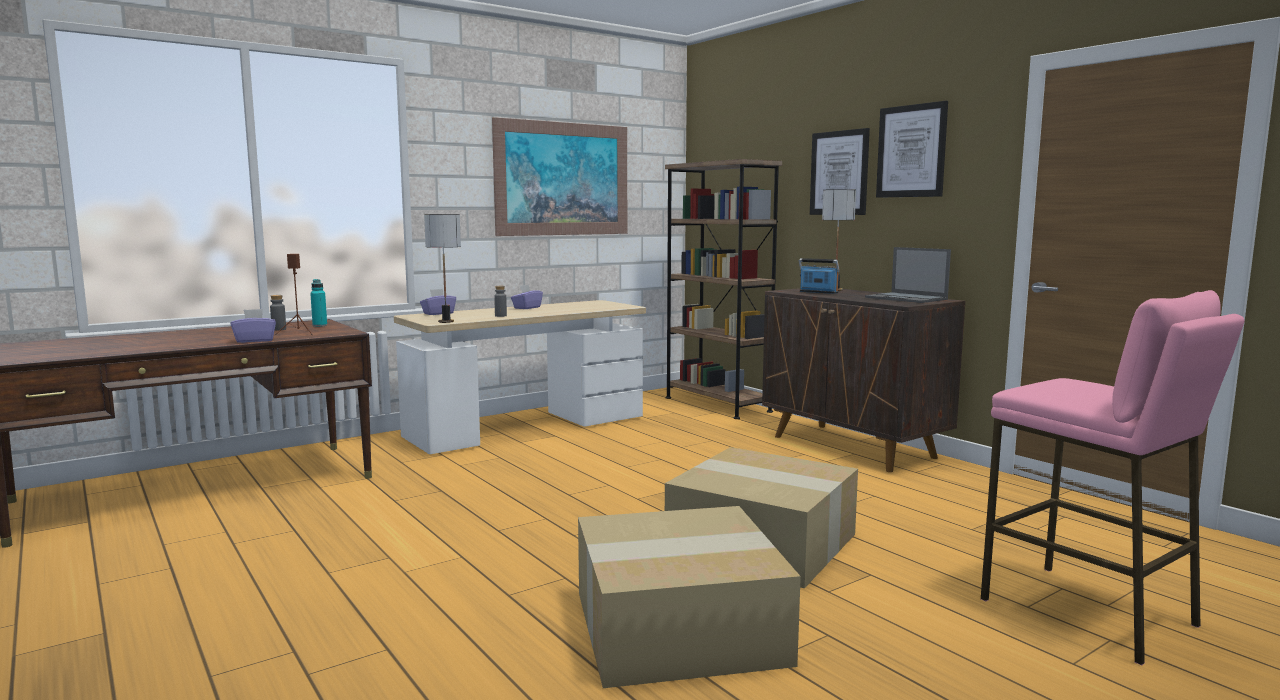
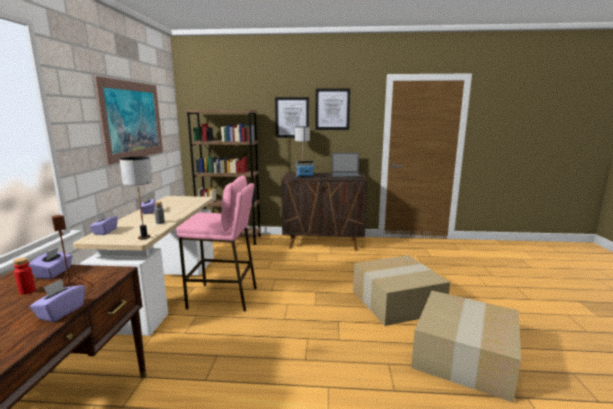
camera: 50 degrees left, 5 degrees up
grey bottle [270,295,286,331] -> red bottle [13,258,36,295]
turquoise bottle [310,279,327,327] -> purple tissue box [29,247,72,279]
pink stool [981,290,1245,665] -> pink stool moved to [176,175,257,312]

